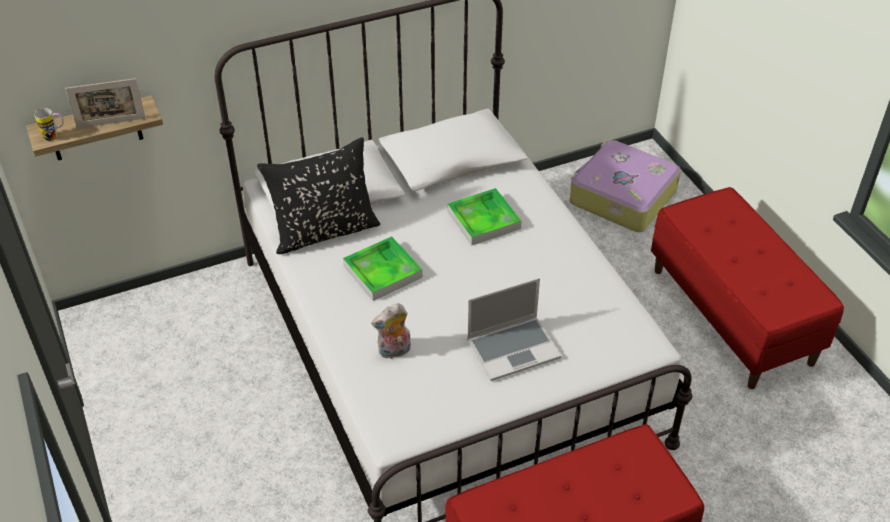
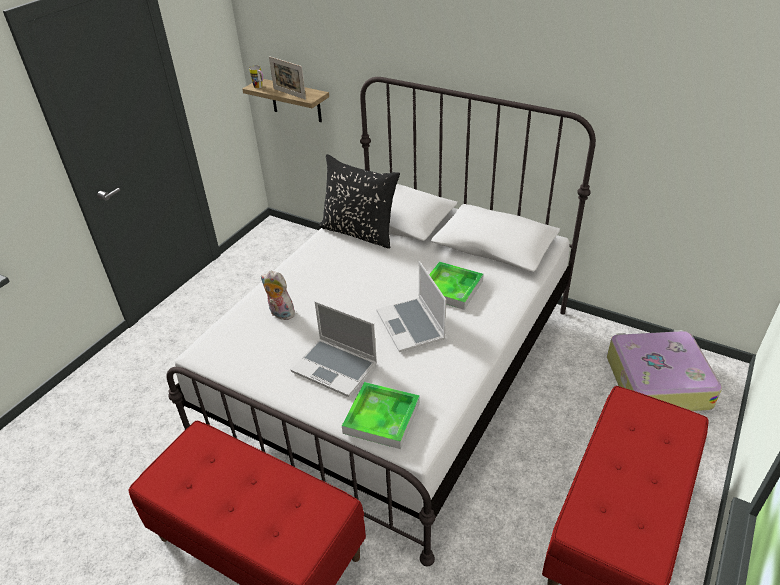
camera: 55 degrees right, 5 degrees down
tray [343,236,423,301] -> tray moved to [342,382,420,449]
none -> laptop [376,261,446,352]

